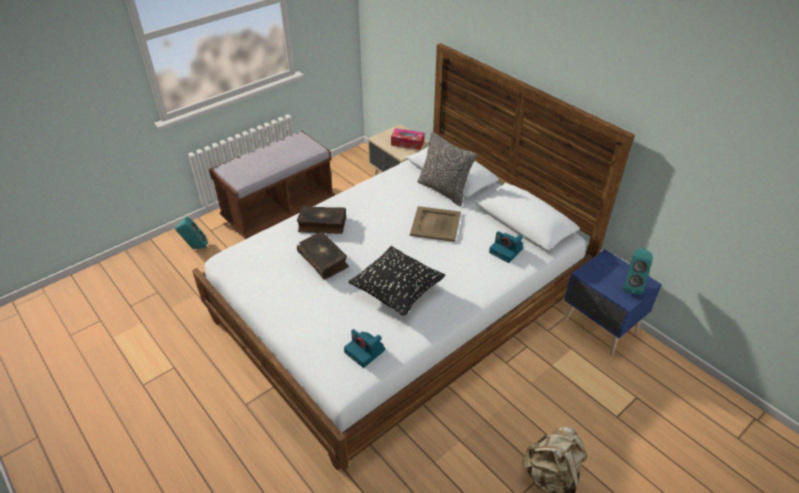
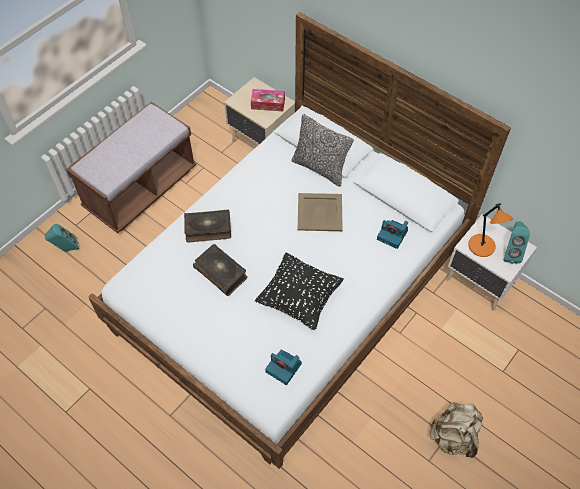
camera: 10 degrees left, 15 degrees up
blue nightstand [563,249,662,356] -> white nightstand [446,214,537,311]
none -> orange table lamp [468,203,514,257]

